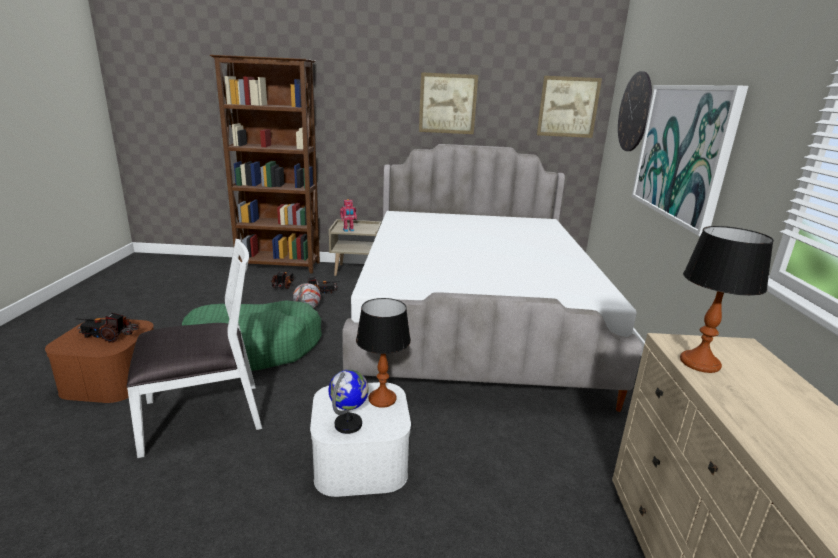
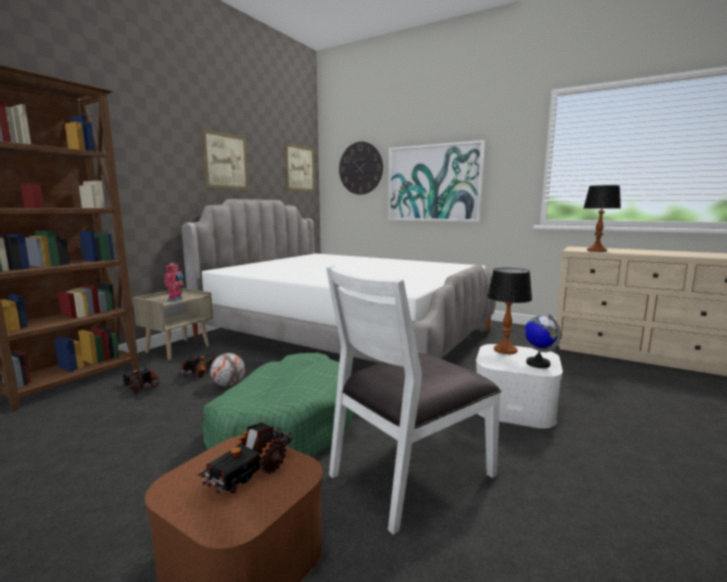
camera: 60 degrees left, 10 degrees down
white chair [126,239,262,458] -> white chair turned 135 degrees counterclockwise [326,265,501,535]

